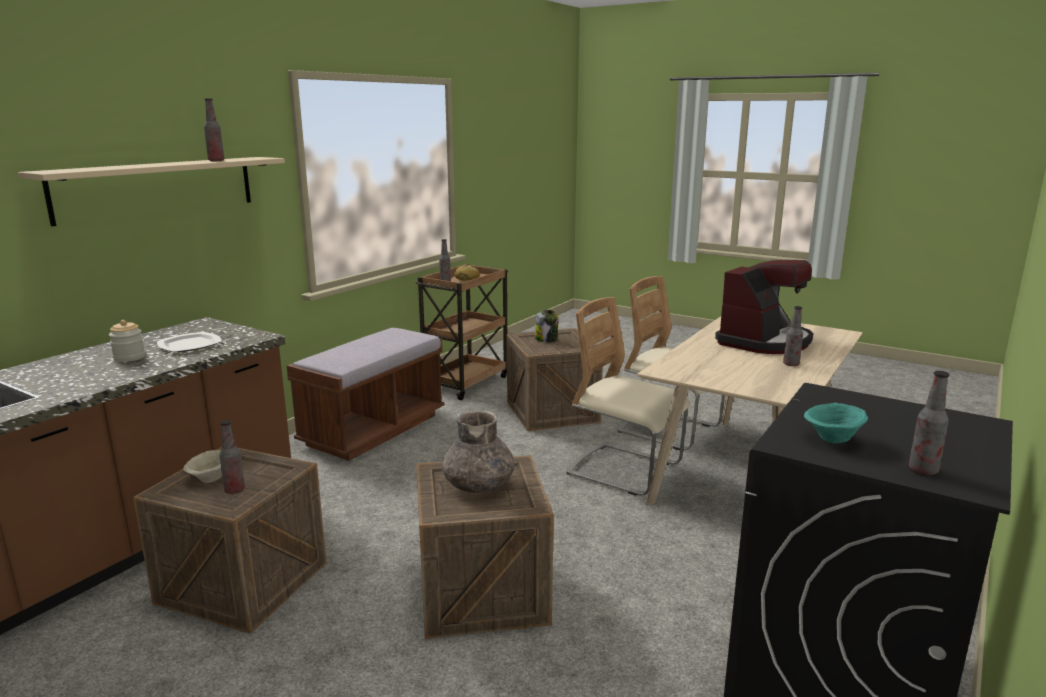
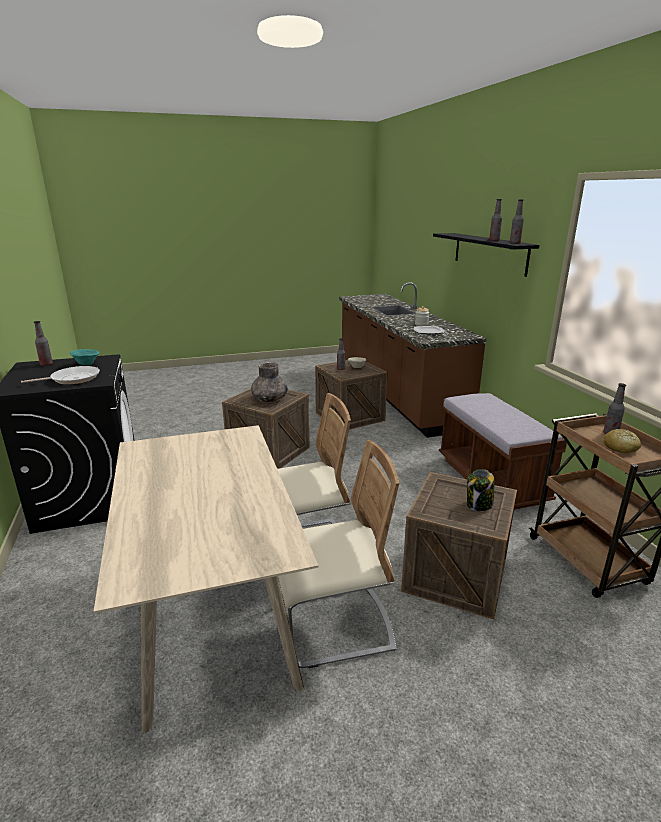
camera: 130 degrees right, 5 degrees up
beige shelf [17,157,285,226] -> black shelf [433,233,539,277]
coffee machine [715,260,813,354] -> none
bottle [783,306,803,366] -> bottle moved to [510,199,524,244]
none -> frying pan [21,366,100,385]

